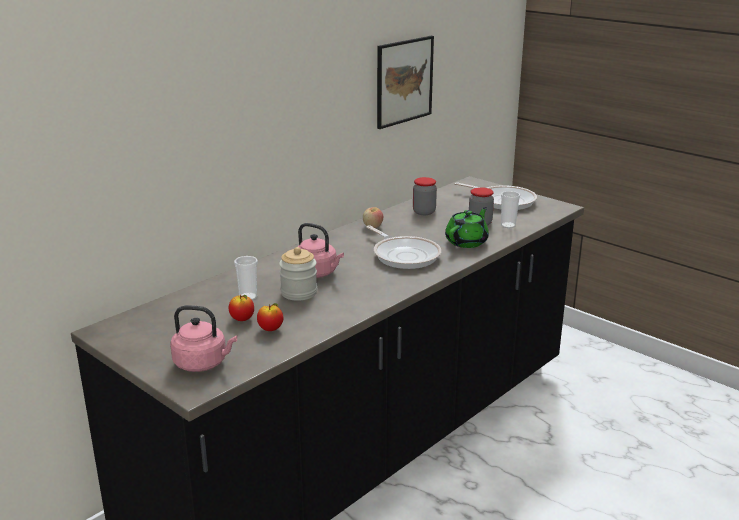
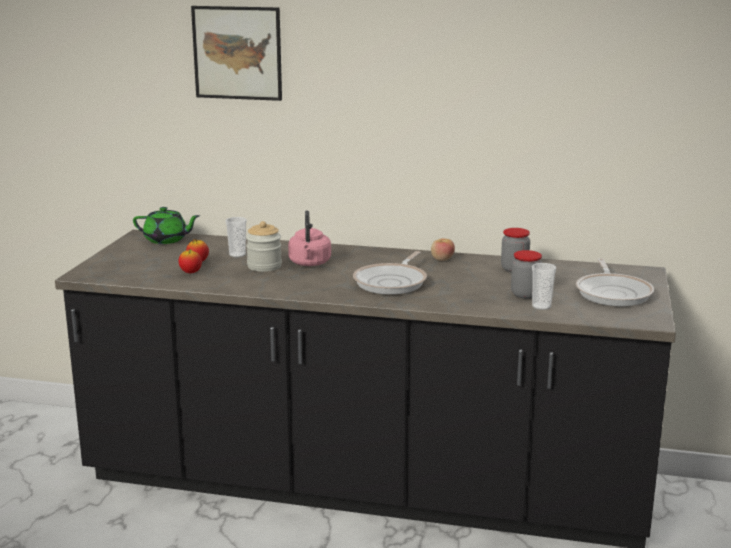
camera: 60 degrees right, 5 degrees down
pink kettle [170,305,237,372] -> none
picture [377,36,434,129] -> picture moved to [191,6,282,101]
green teapot [445,207,489,248] -> green teapot moved to [133,207,200,244]

